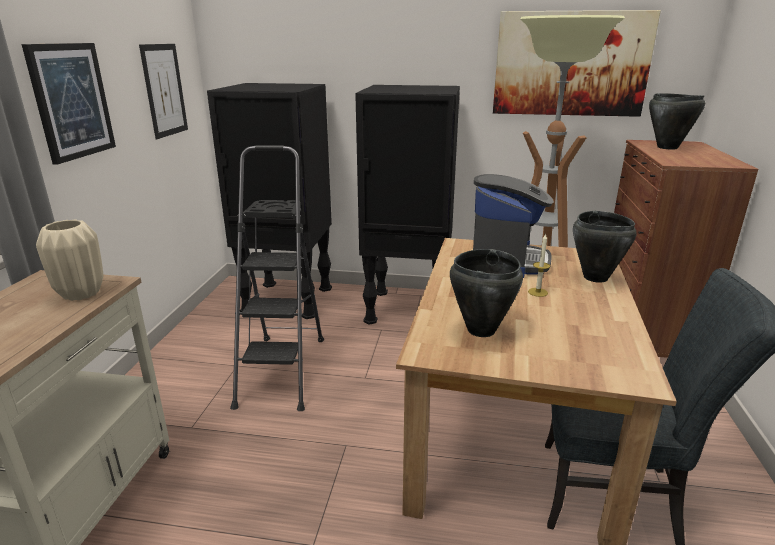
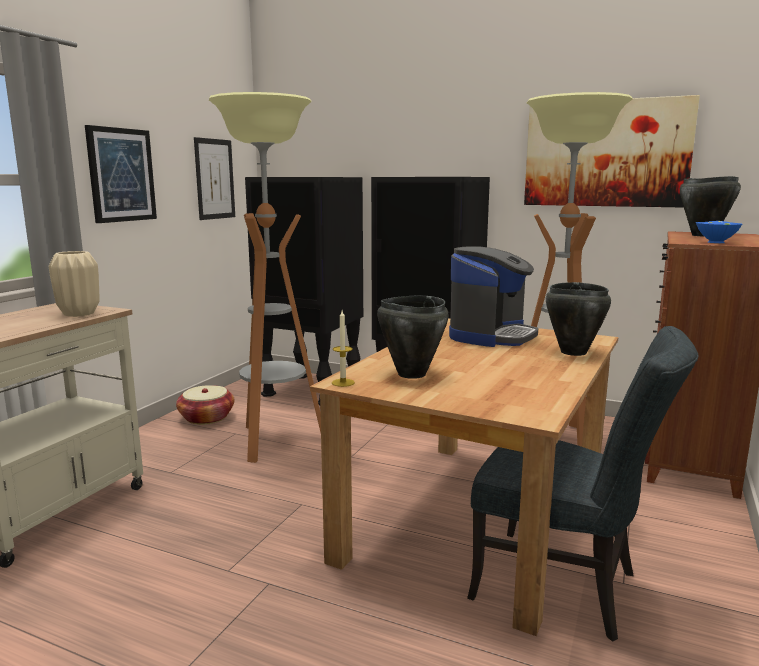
camera: 15 degrees right, 10 degrees down
step ladder [230,145,324,411] -> floor lamp [209,92,321,463]
candle [528,234,550,297] -> candle moved to [332,311,355,387]
none -> basket [176,385,234,425]
none -> blue bowl [696,221,742,243]

